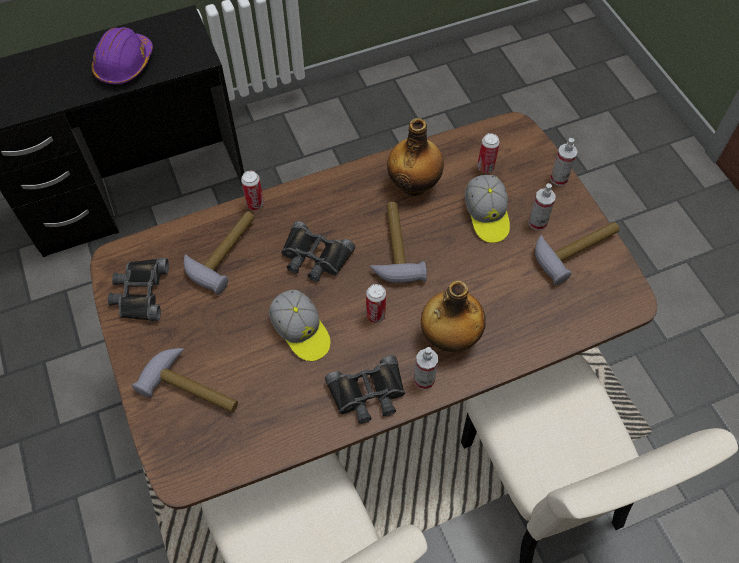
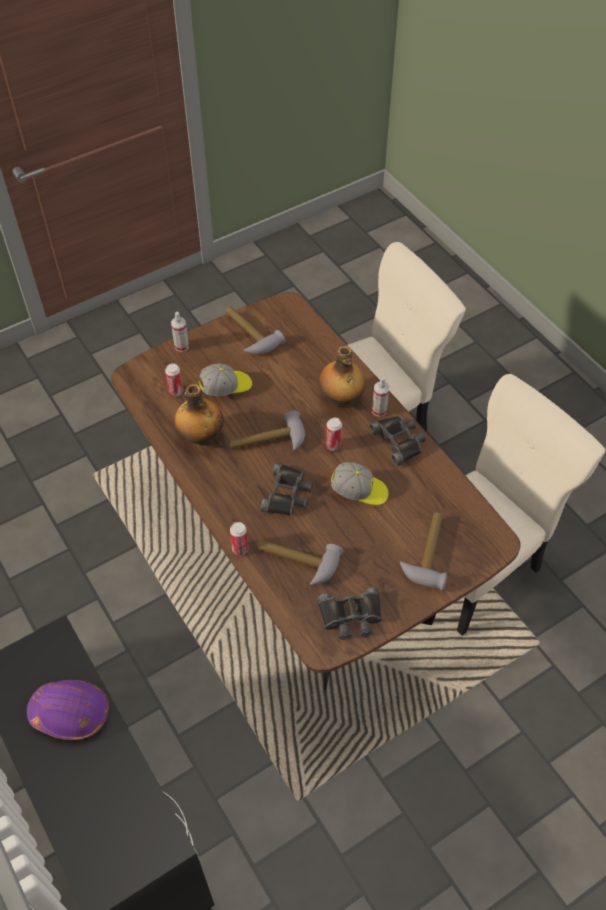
camera: 100 degrees left, 5 degrees down
cap [269,290,330,361] -> cap turned 60 degrees clockwise [331,462,389,505]
spray bottle [528,183,556,231] -> none

